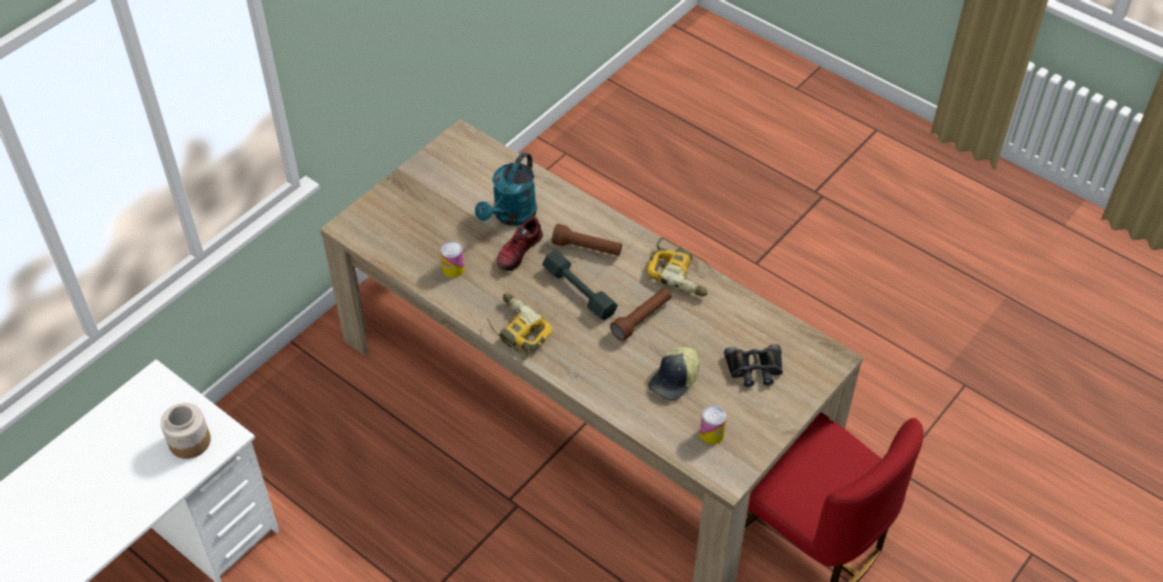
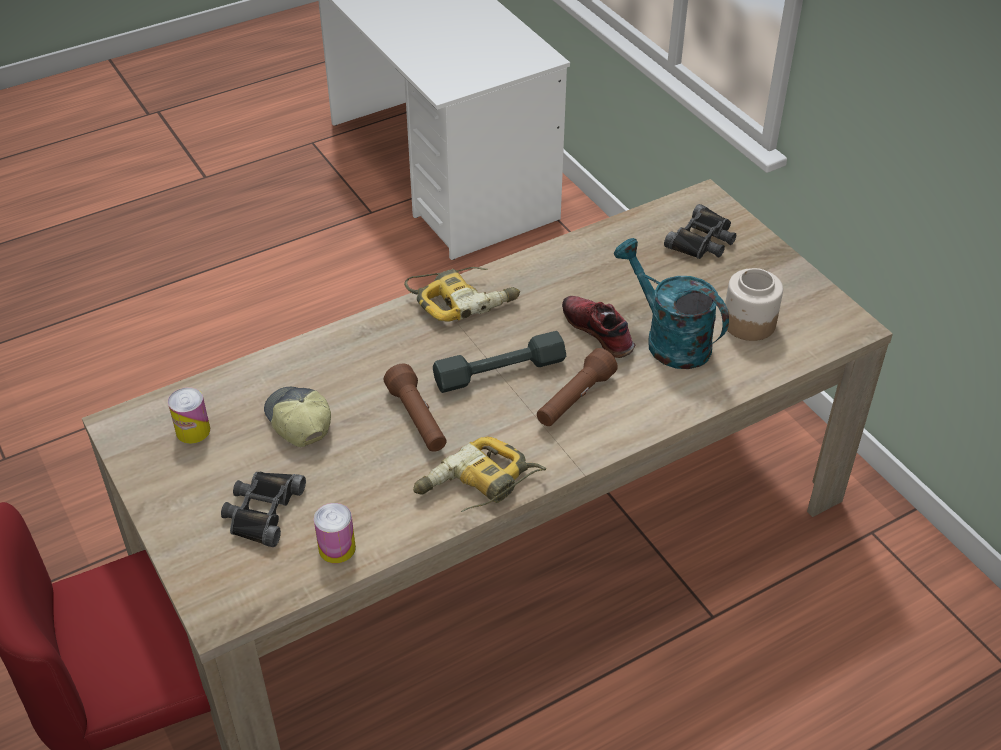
camera: 110 degrees right, 5 degrees down
jar [161,403,211,459] -> jar moved to [725,268,783,341]
can [440,241,465,278] -> can moved to [314,503,356,563]
none -> black binoculars [664,204,736,259]

